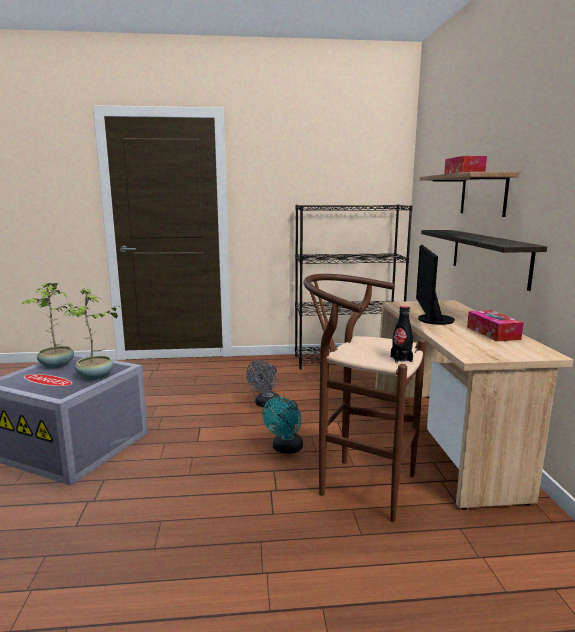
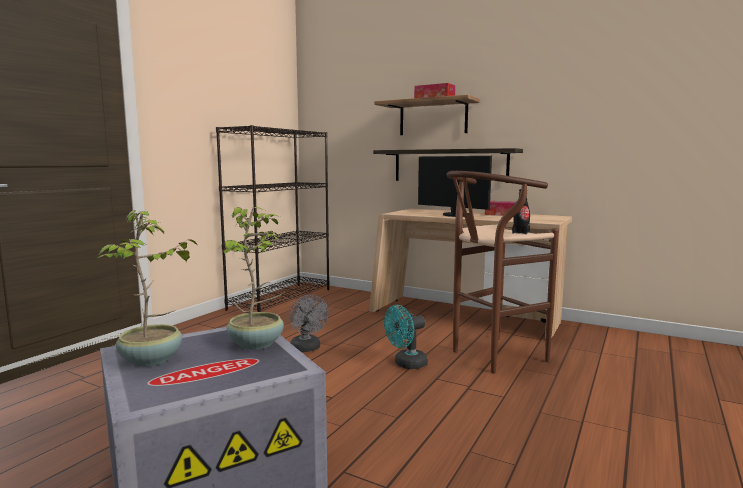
camera: 55 degrees left, 5 degrees down
turquoise fan [262,397,303,454] -> turquoise fan turned 90 degrees clockwise [384,305,428,369]

